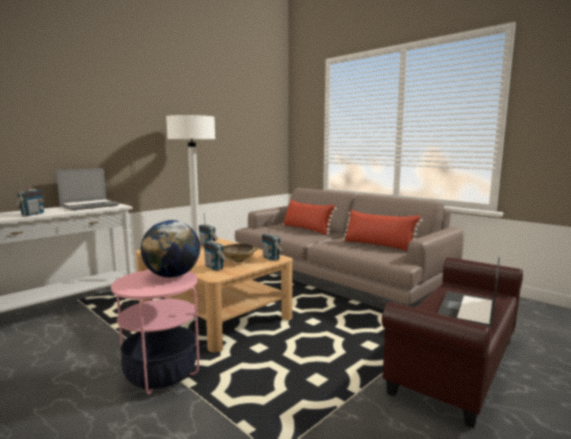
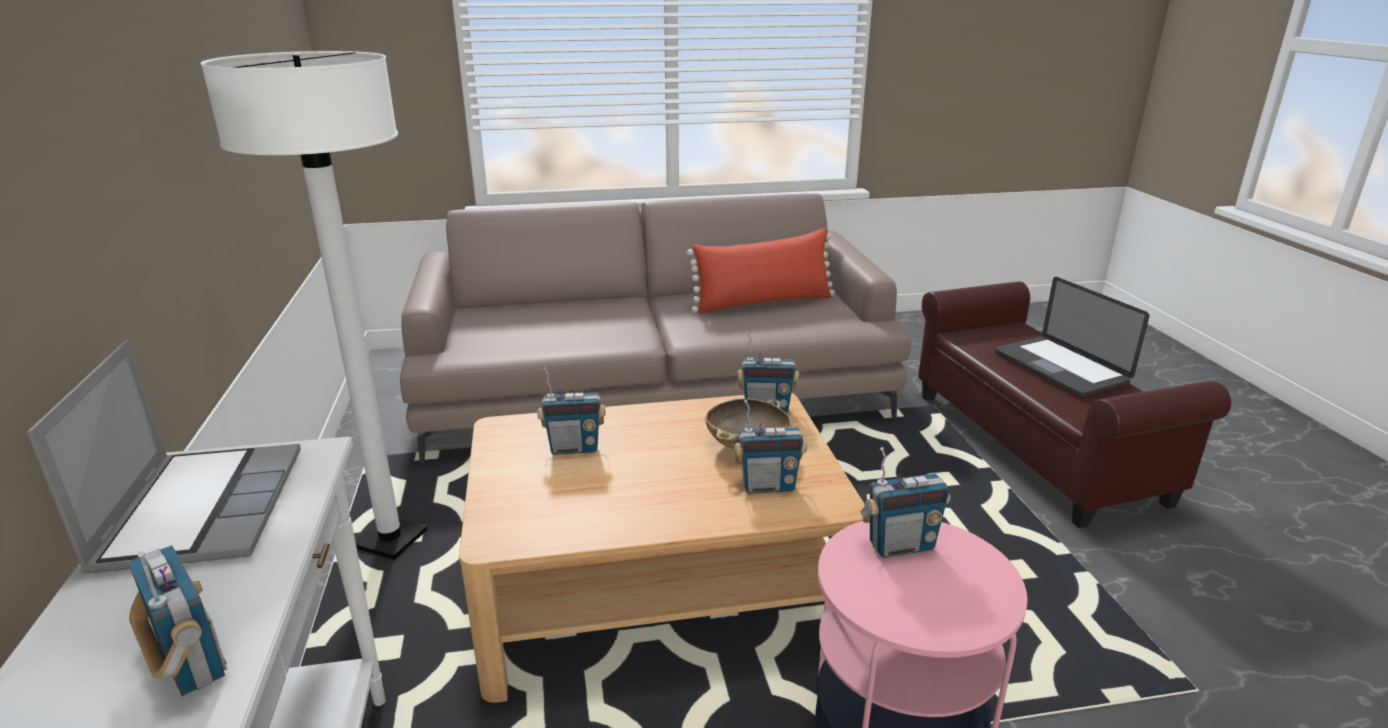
camera: 55 degrees left, 15 degrees up
globe [141,220,200,278] -> radio [860,447,951,558]
red pillow [283,200,337,235] -> none

